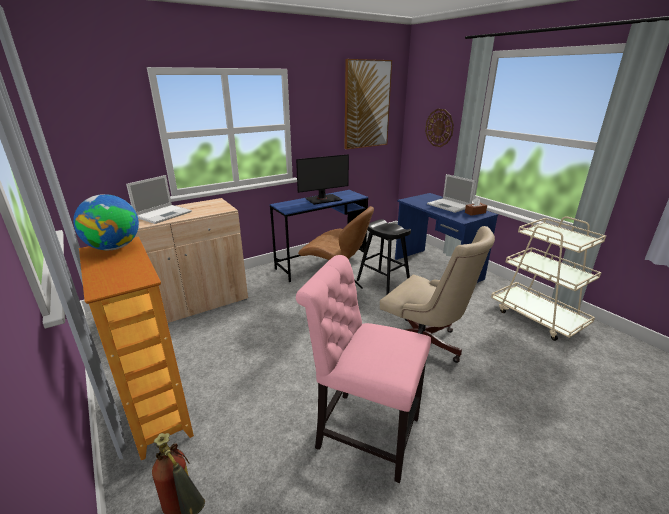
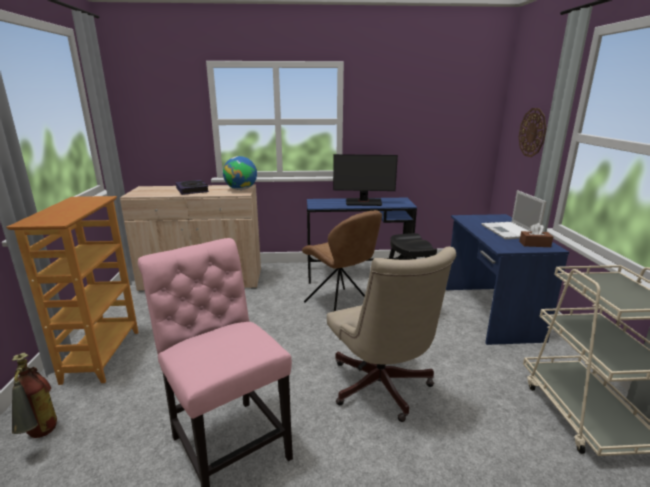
camera: 30 degrees right, 5 degrees down
globe [73,194,139,250] -> globe moved to [223,156,257,190]
laptop [126,175,192,224] -> book [176,180,209,195]
picture [345,59,392,149] -> none

